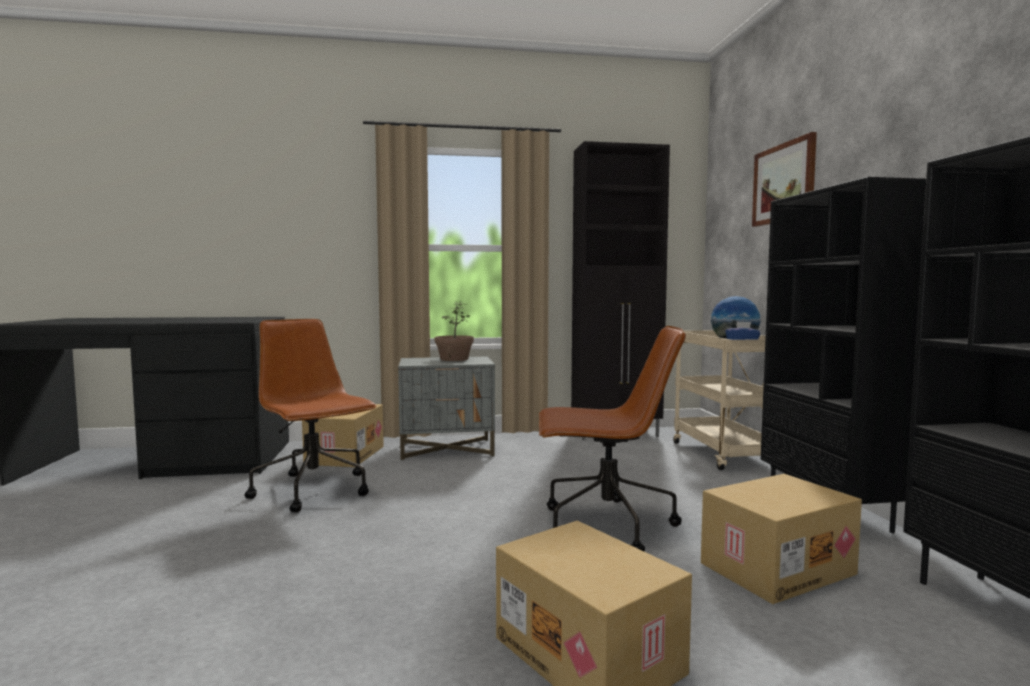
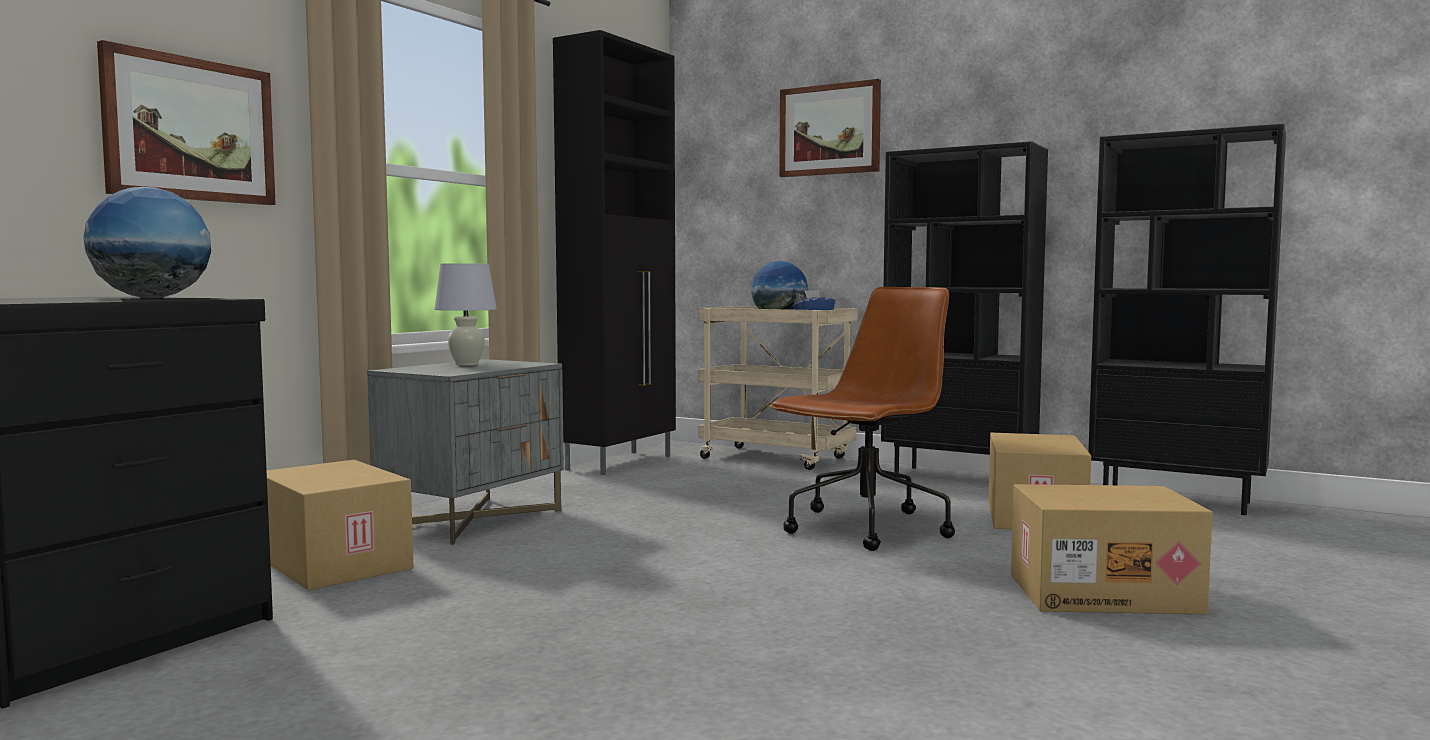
camera: 50 degrees left, 0 degrees up
brown office chair [245,319,377,512] -> none
potted plant [434,301,474,361] -> white table lamp [434,263,497,366]
none -> globe [83,187,211,298]
none -> picture [97,40,276,205]

